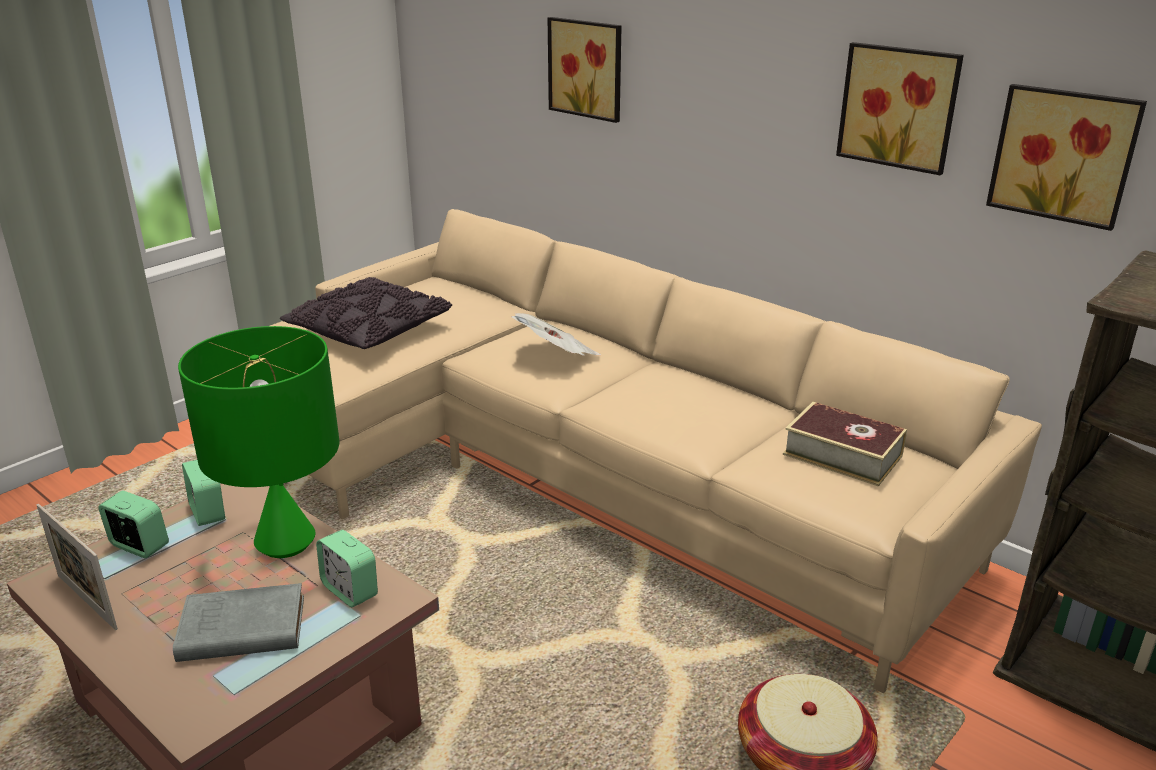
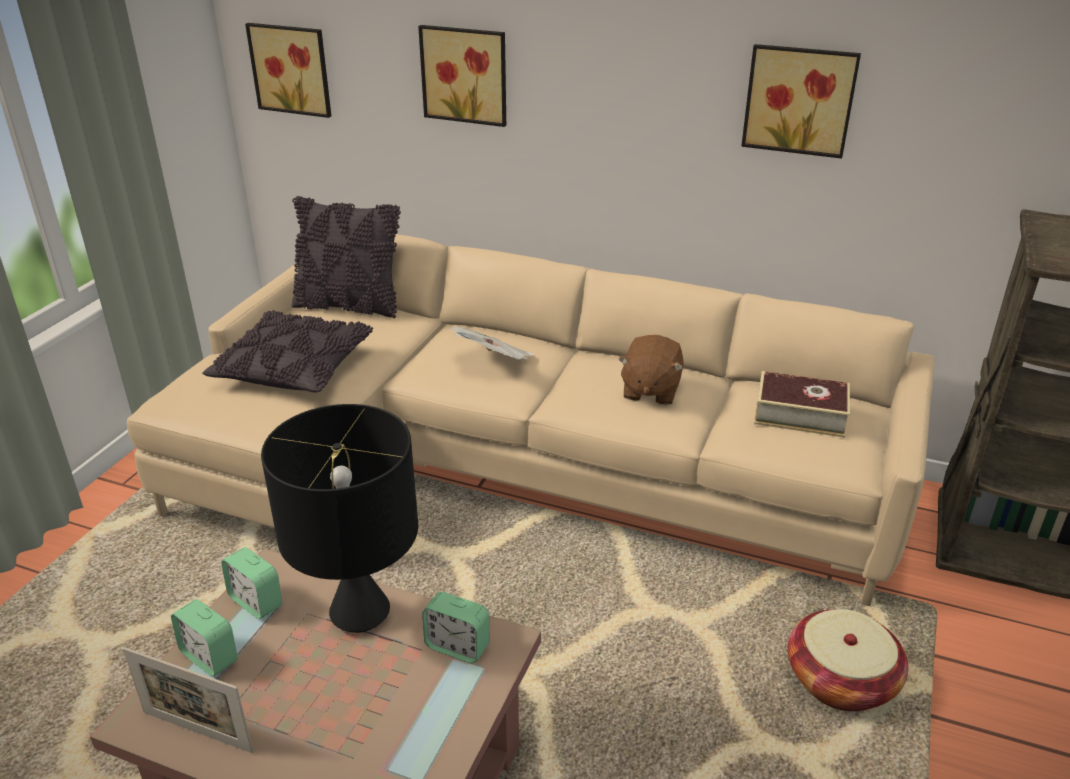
camera: 20 degrees left, 5 degrees up
alarm clock [98,490,169,558] -> alarm clock turned 150 degrees counterclockwise [171,599,238,677]
grey book [173,583,304,662] -> none
green table lamp [178,326,339,558] -> black table lamp [261,404,418,633]
picture [986,84,1147,231] -> picture moved to [245,23,331,118]
none -> black pillow [292,196,401,318]
none -> brown plush toy [618,335,684,405]

